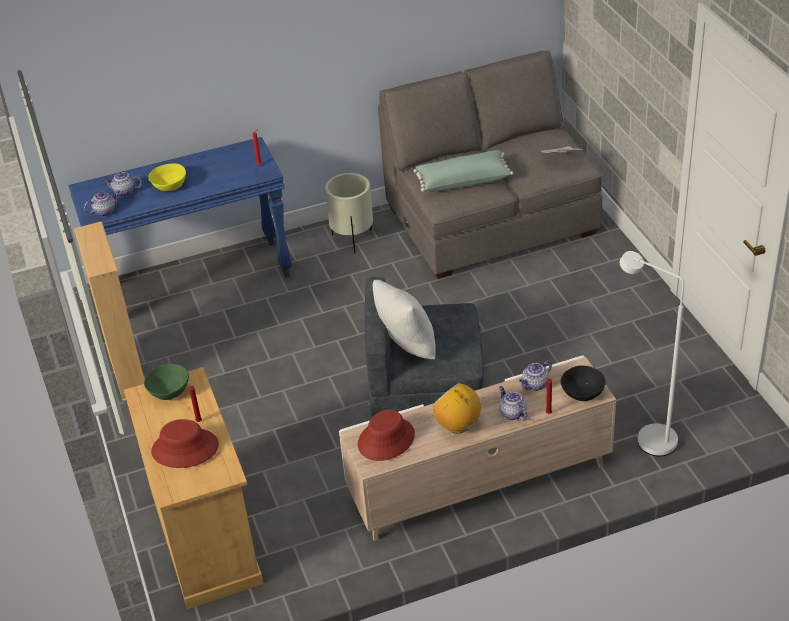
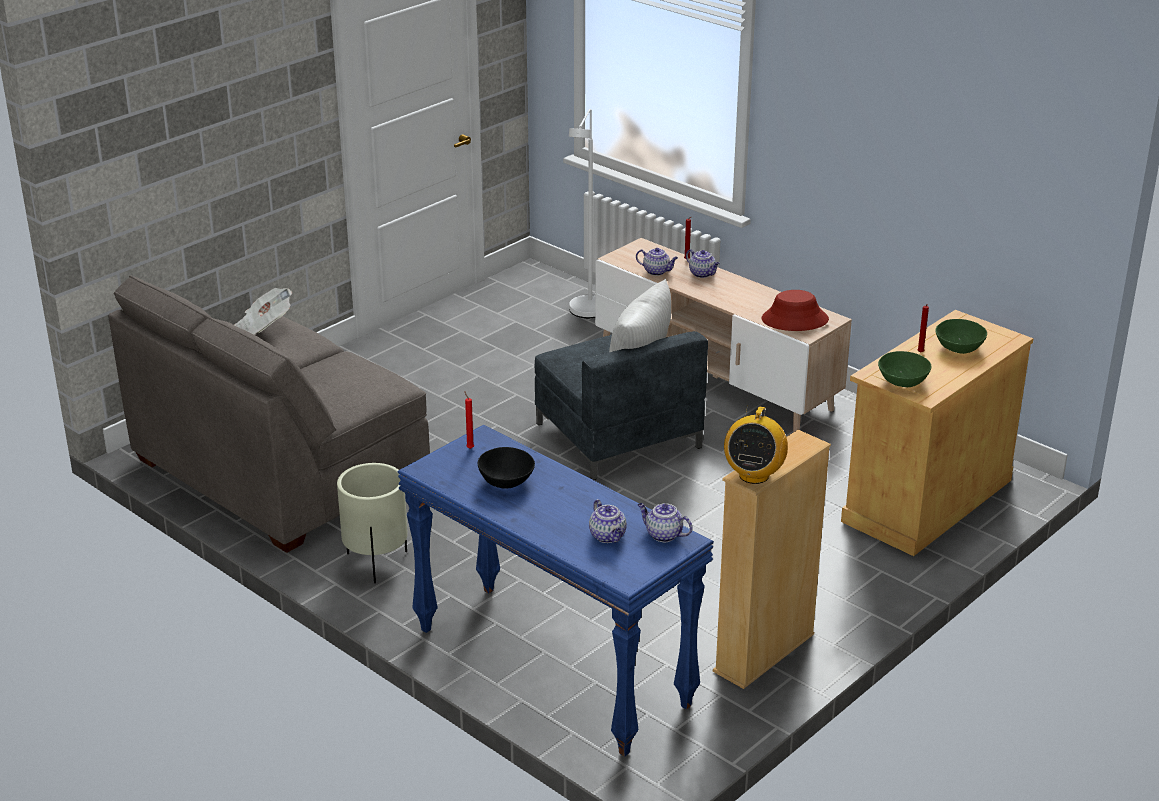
camera: 120 degrees left, 10 degrees down
yellow bowl [148,163,186,191] -> none
red hat [151,419,219,468] -> green bowl [935,319,987,354]
green pillow [413,150,513,192] -> none
radio [433,383,485,434] -> radio moved to [724,407,788,484]
teapot [499,386,527,421] -> teapot turned 75 degrees counterclockwise [686,249,720,278]
black bowl [561,366,606,401] -> black bowl moved to [478,447,535,489]

